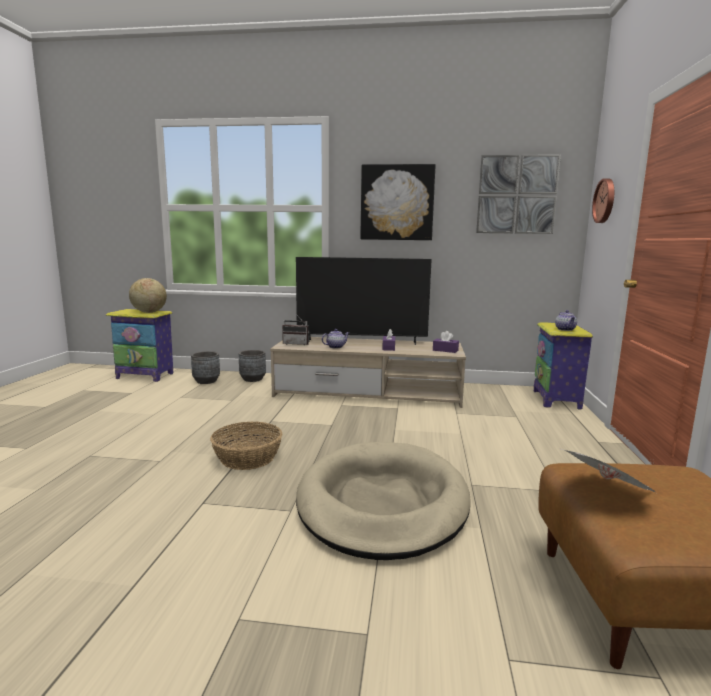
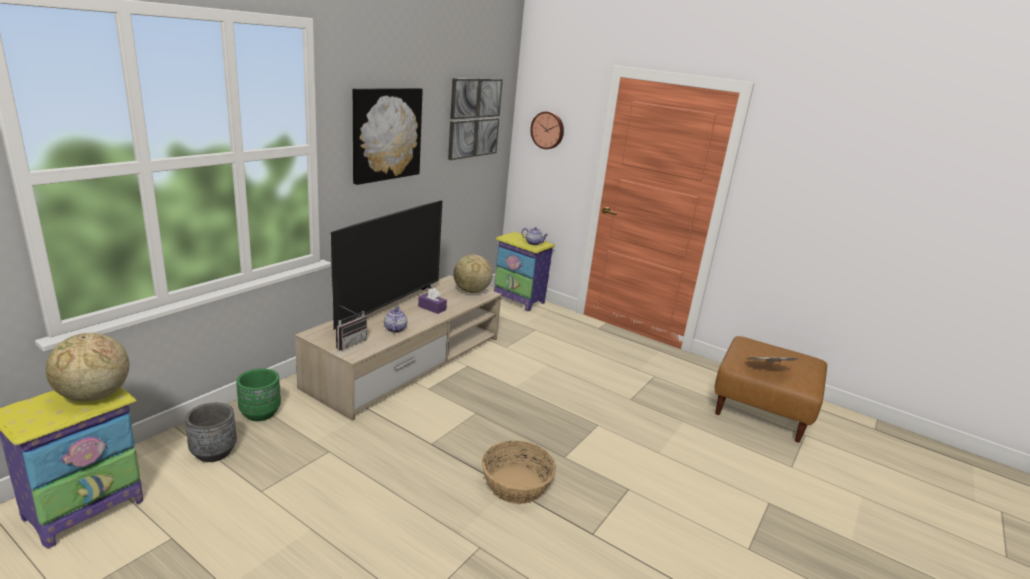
camera: 65 degrees left, 10 degrees up
grey planter [239,350,266,382] -> green planter [236,368,281,421]
beige dog bed [296,442,470,560] -> none
purple tissue box [433,331,459,353] -> globe [453,254,493,293]

